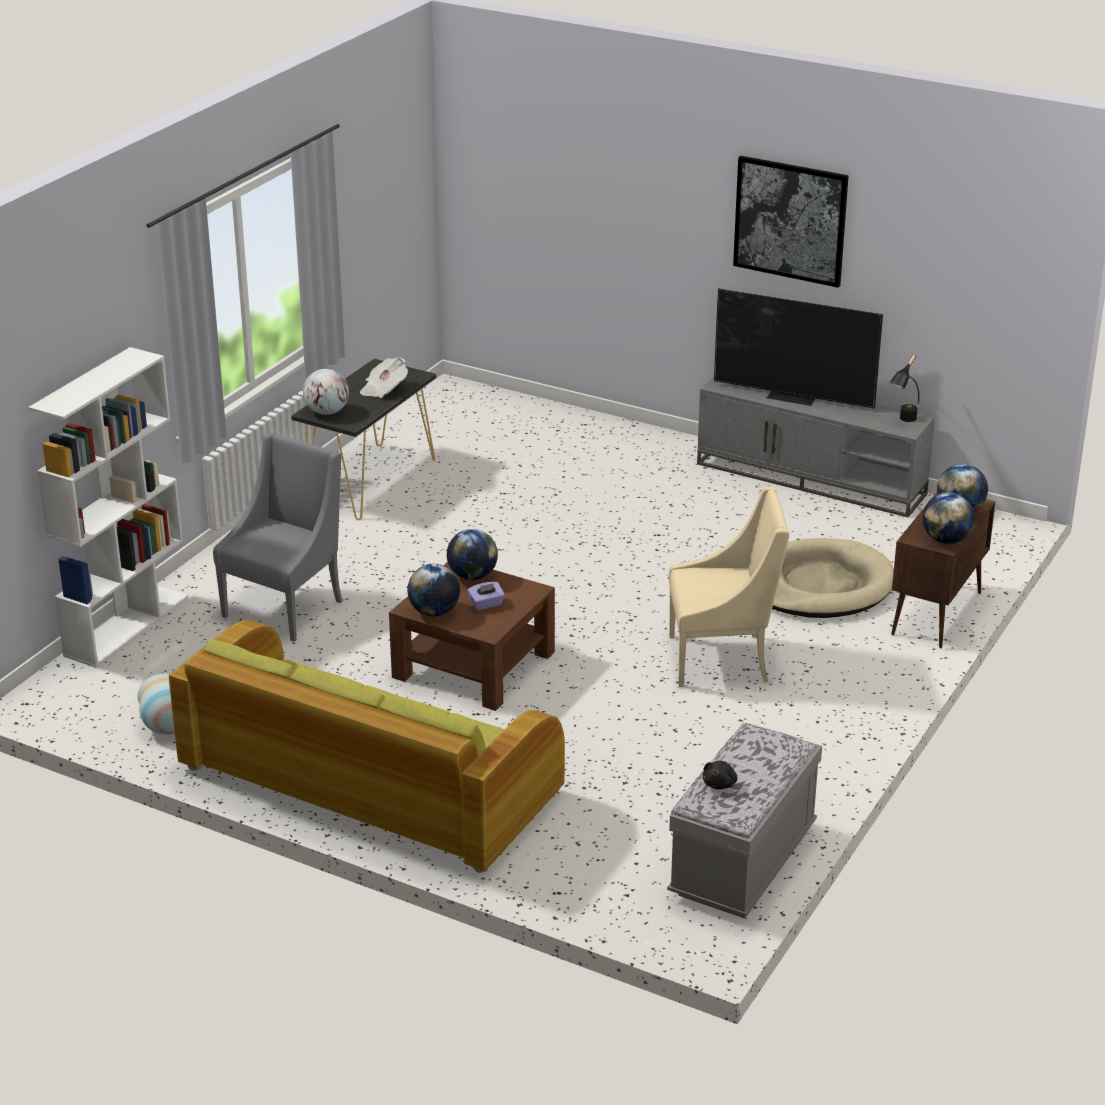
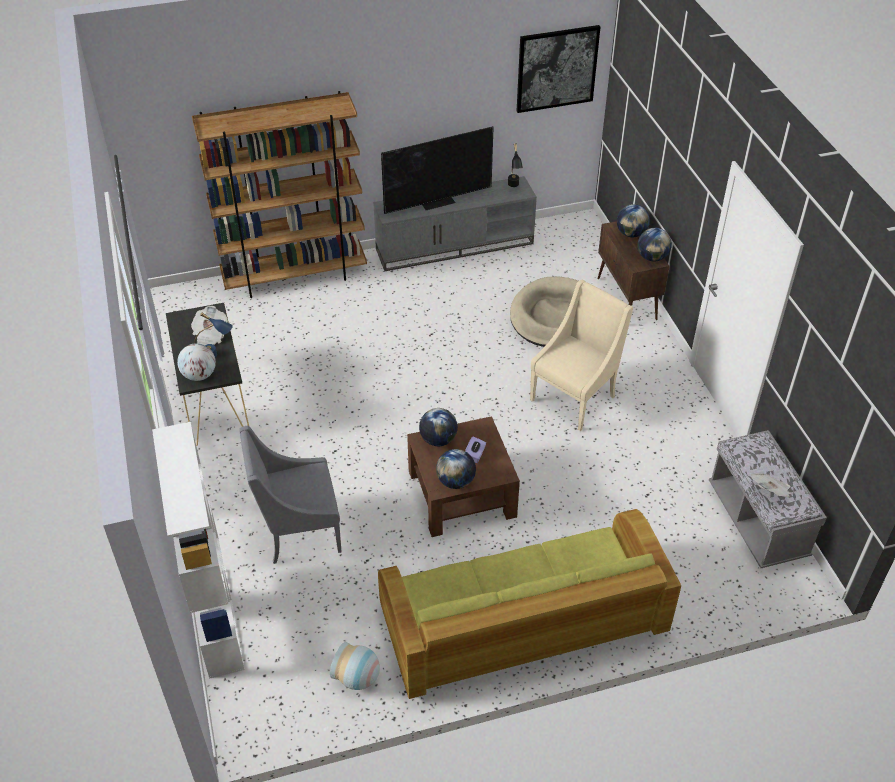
camera: 45 degrees left, 15 degrees up
grey armchair [213,433,342,642] -> grey armchair turned 90 degrees counterclockwise [239,426,342,564]
black plush toy [703,761,738,789] -> newspaper [751,473,791,497]
picture [733,156,849,288] -> picture moved to [517,25,600,113]
none -> brown bookcase [192,91,367,298]
none -> blue table lamp [194,312,233,358]

